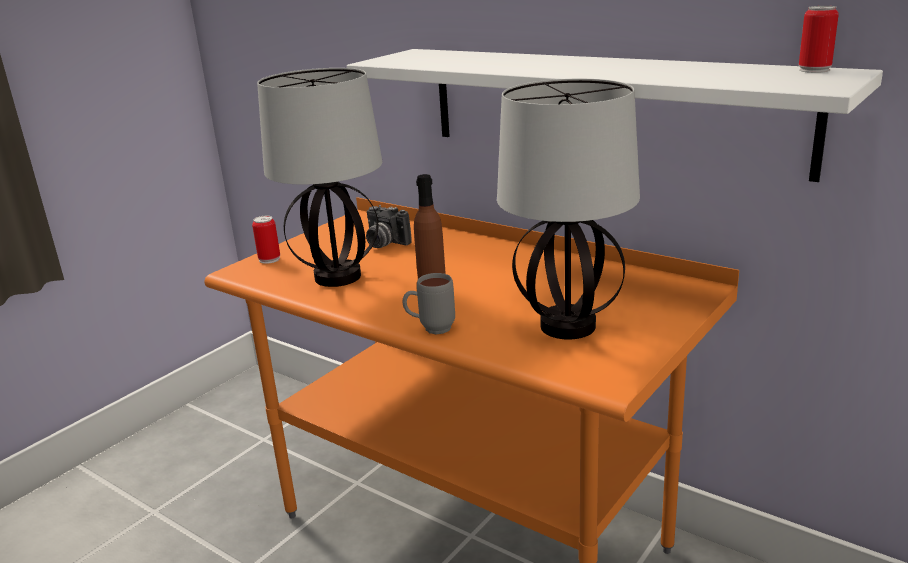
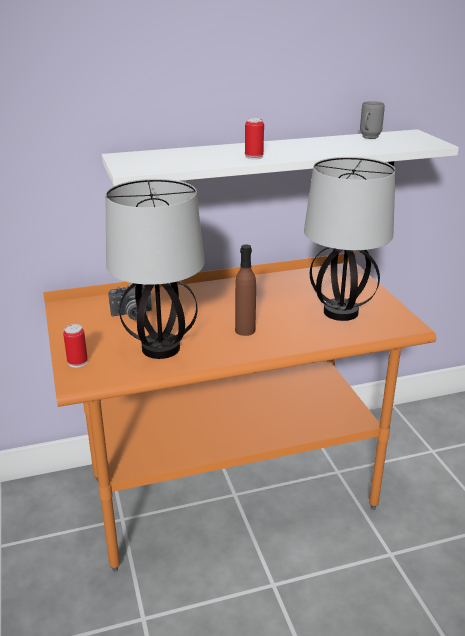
camera: 55 degrees left, 5 degrees up
grey mug [402,273,455,334] -> grey mug moved to [360,101,385,139]
can [799,6,839,73] -> can moved to [245,118,264,159]

